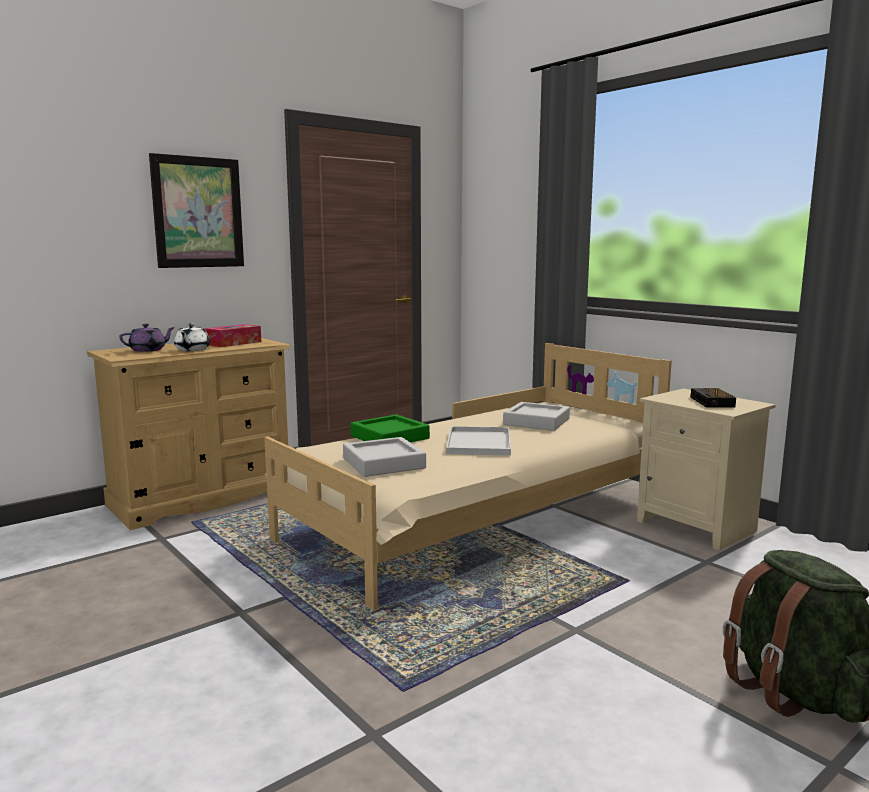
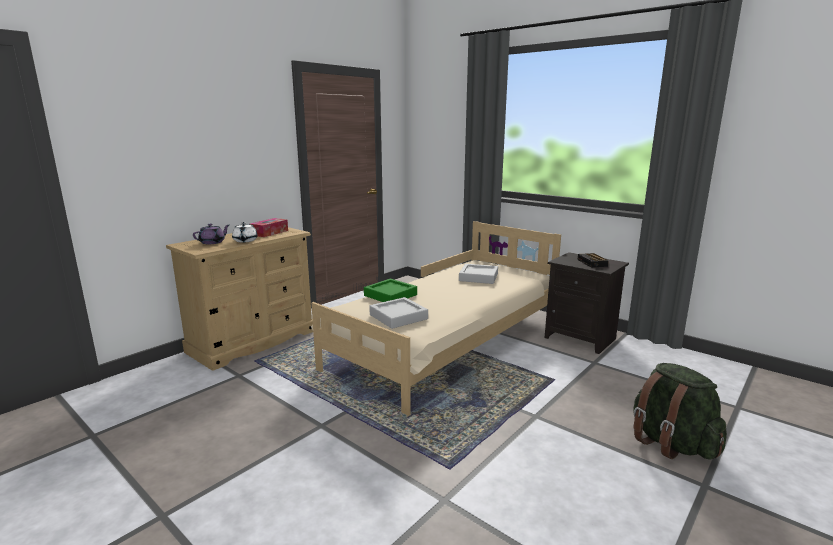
camera: 10 degrees left, 5 degrees up
picture [149,153,244,268] -> none
white tray [446,426,511,456] -> none
beige nightstand [637,389,776,551] -> black nightstand [545,252,629,354]

